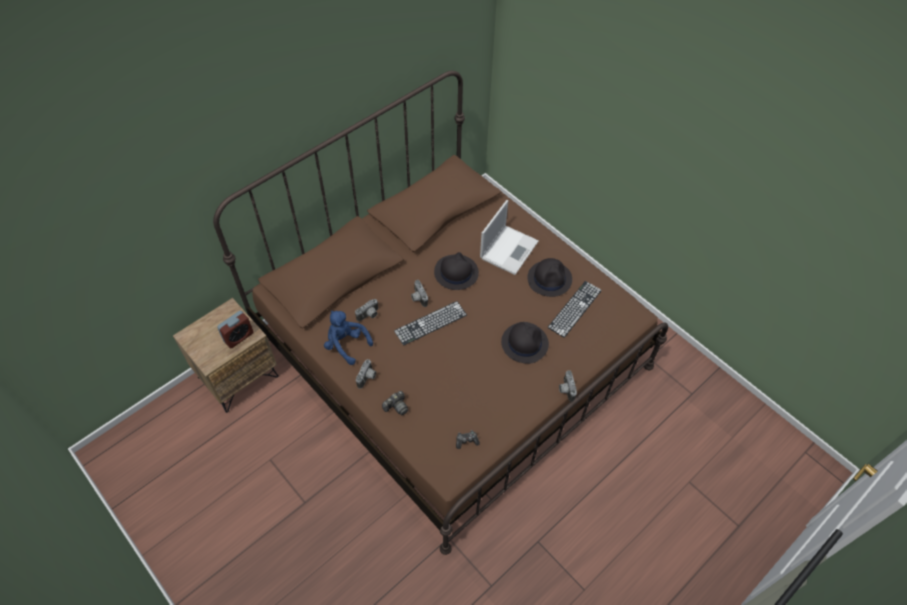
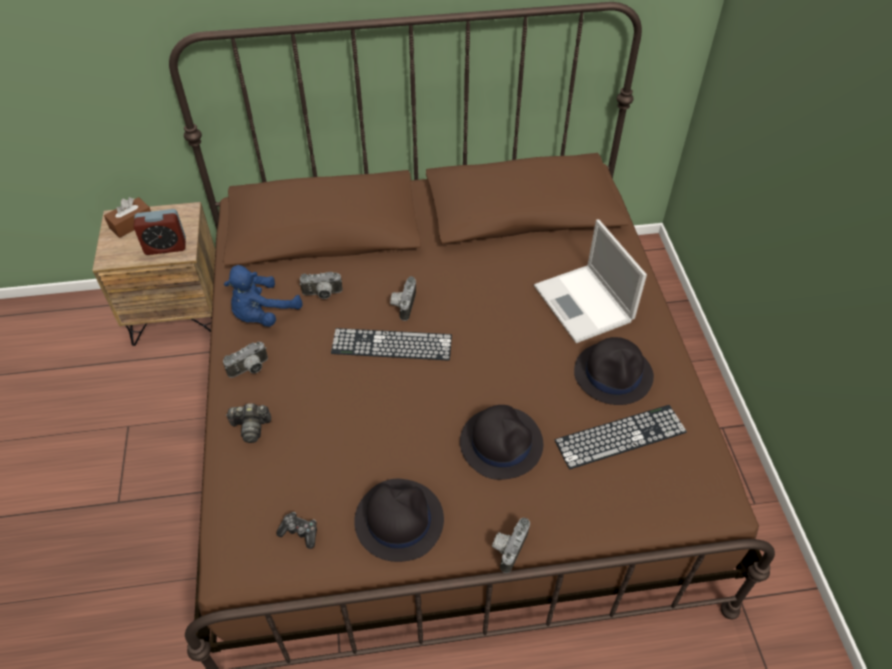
camera: 35 degrees right, 5 degrees down
blue plush toy [324,310,373,365] -> blue plush toy turned 120 degrees counterclockwise [224,265,302,327]
black hat [434,252,479,290] -> black hat moved to [354,479,444,562]
laptop [480,200,539,275] -> laptop turned 90 degrees clockwise [534,219,647,343]
none -> brown tissue box [104,197,151,238]

